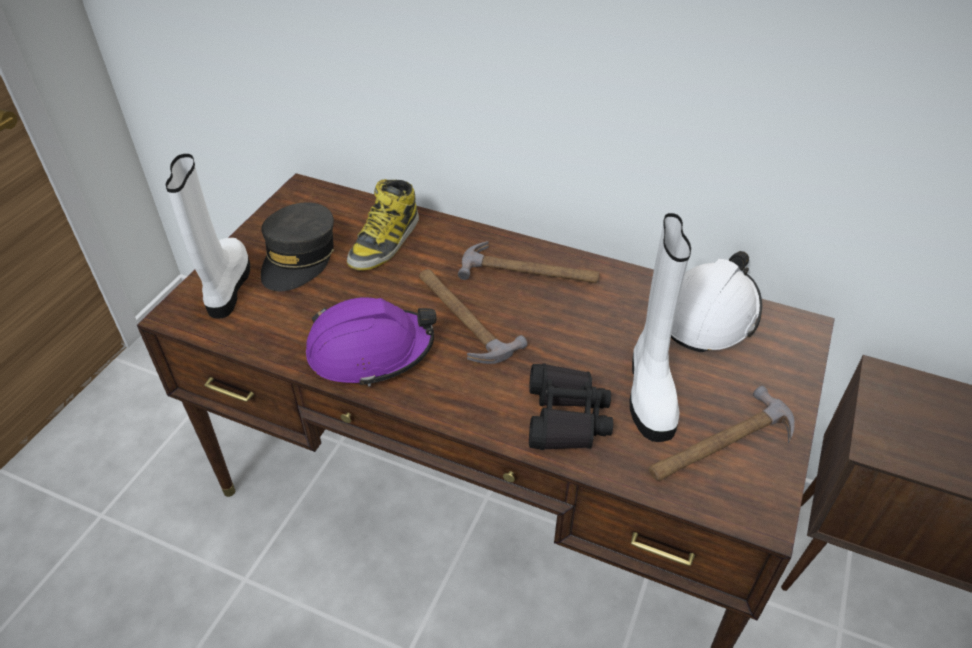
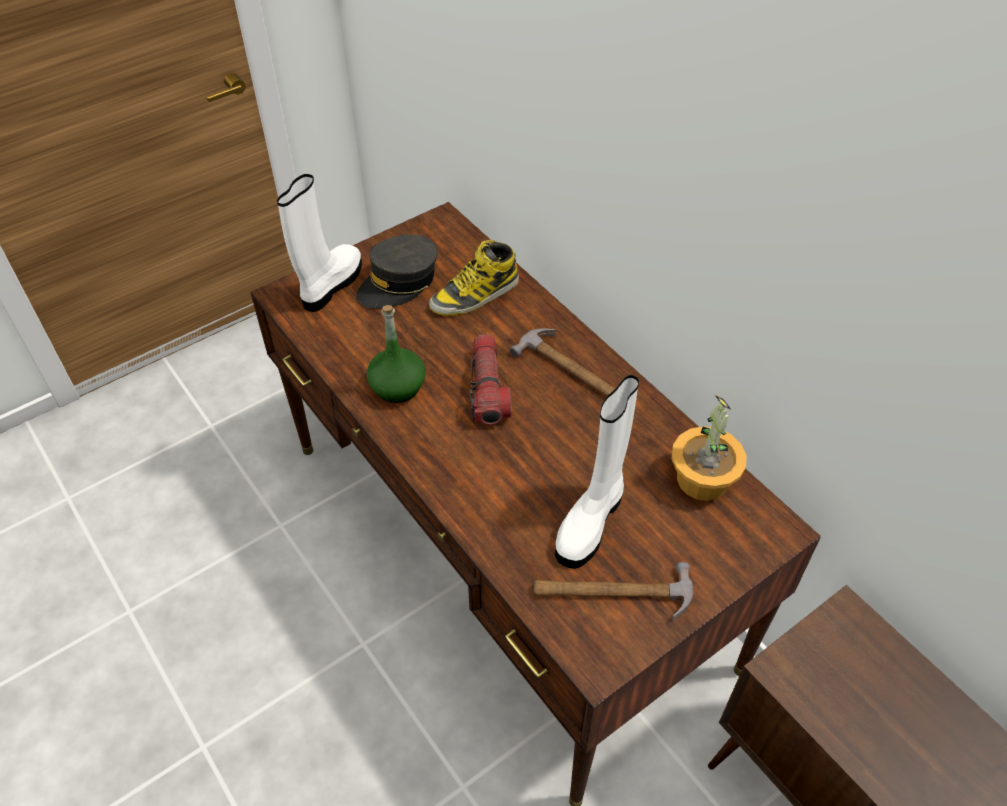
camera: 30 degrees right, 5 degrees up
purple hard hat [306,297,436,387] -> green bottle [367,305,426,403]
hammer [419,269,528,364] -> flashlight [469,334,512,425]
black binoculars [529,363,613,450] -> none
white hard hat [671,251,762,352] -> potted plant [671,395,746,501]

